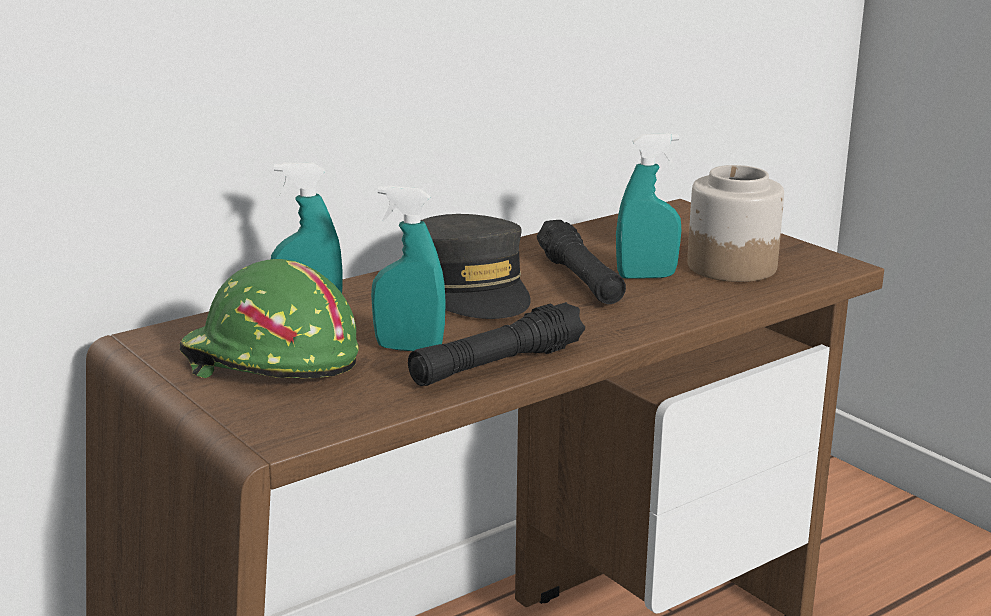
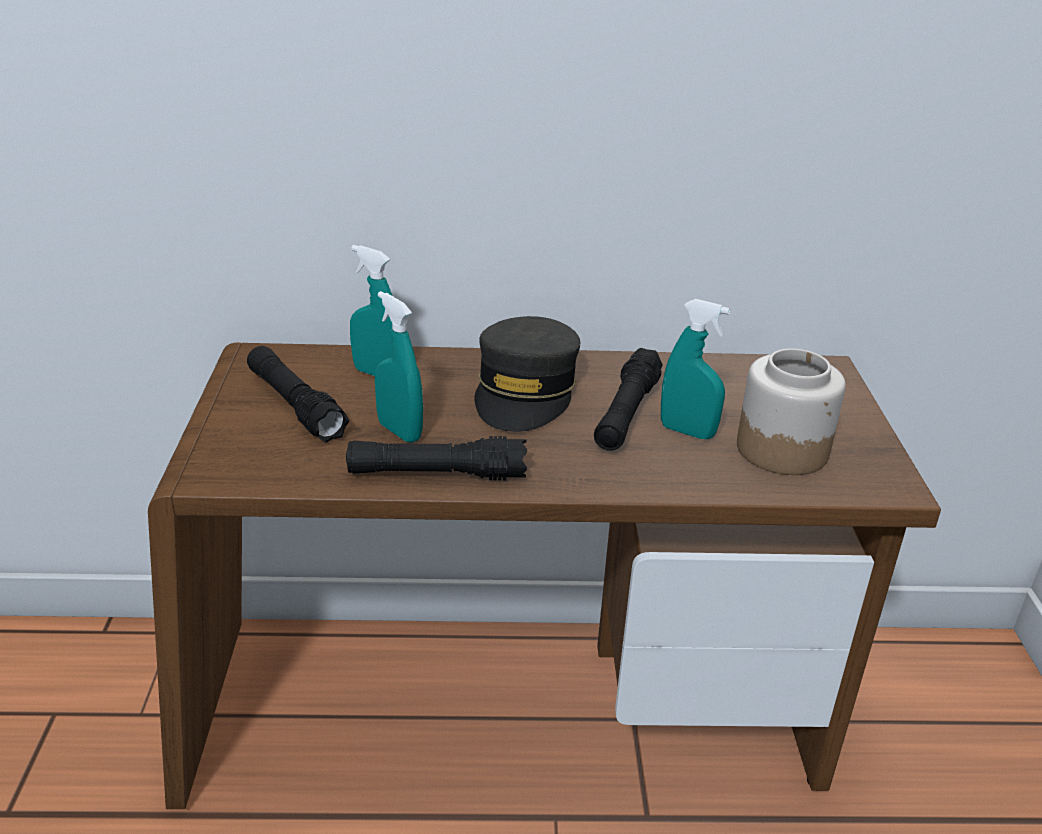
camera: 35 degrees right, 10 degrees up
green hard hat [179,259,359,378] -> black flashlight [247,346,349,443]

